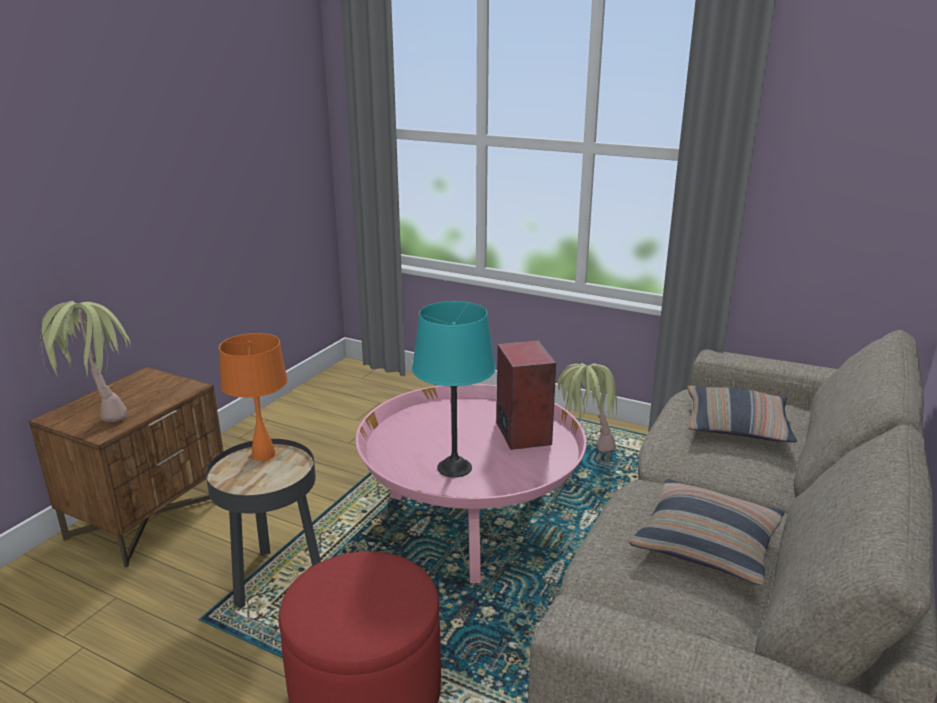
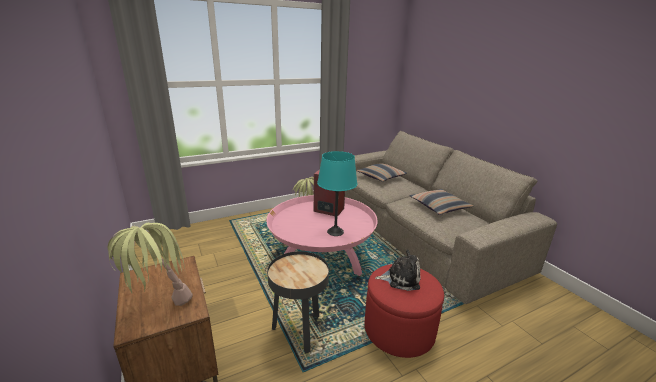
camera: 55 degrees left, 0 degrees up
orange table lamp [219,333,288,461] -> none
none -> plush toy [375,249,420,291]

